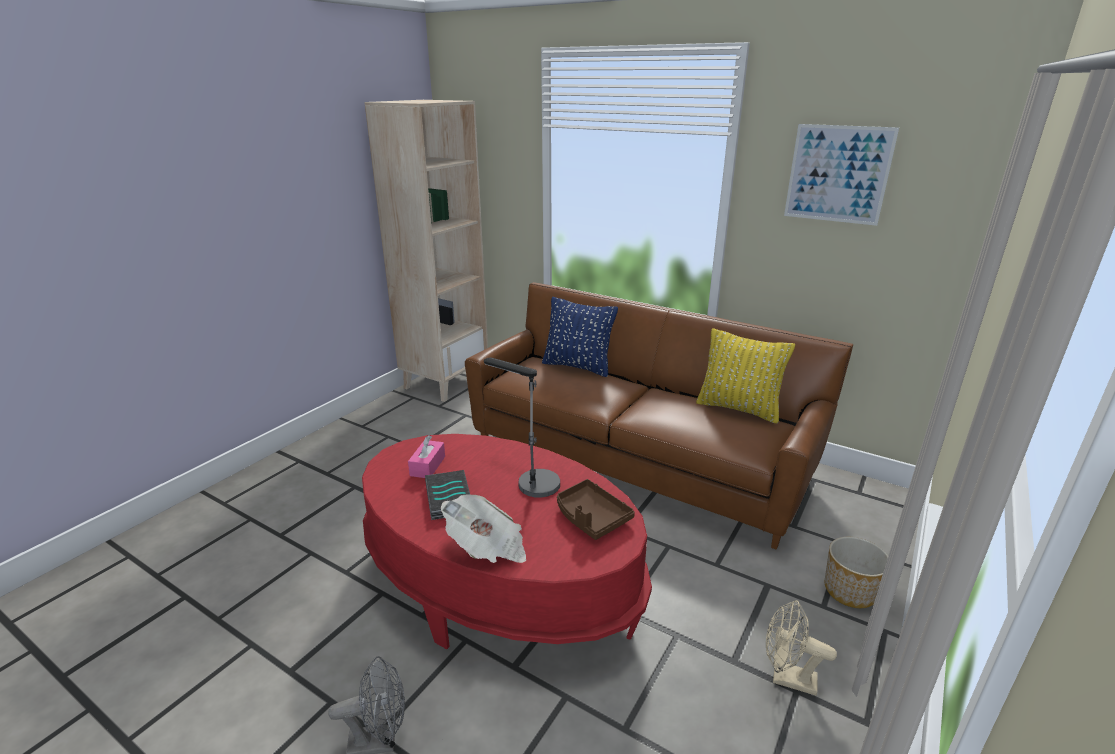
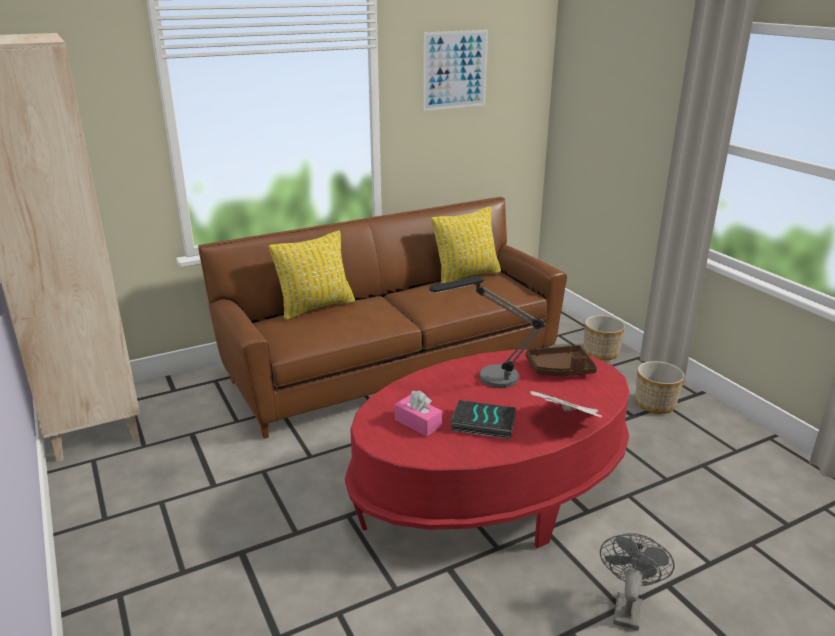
camera: 60 degrees left, 0 degrees up
blue pillow [542,297,618,377] -> yellow pillow [269,231,355,320]
beige fan [766,600,837,696] -> planter [635,361,684,414]

